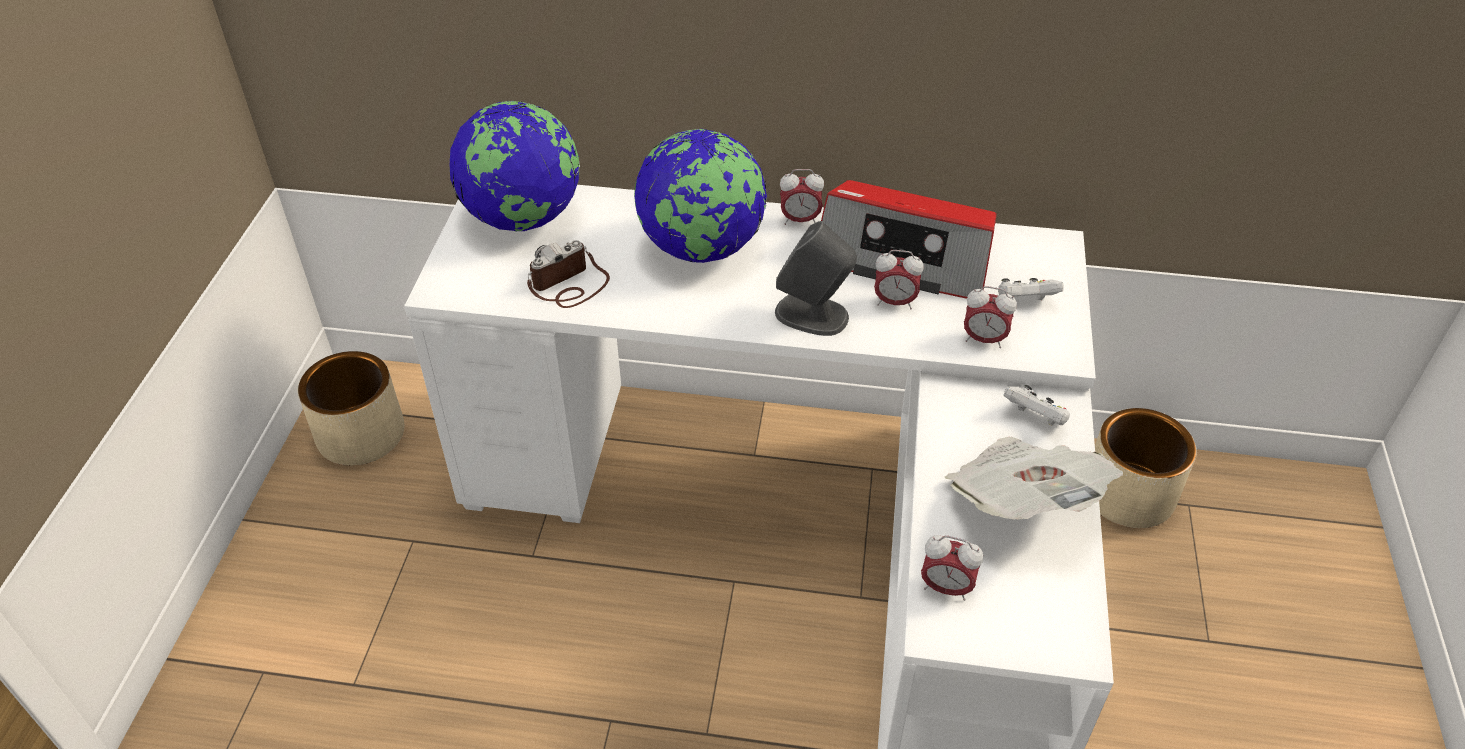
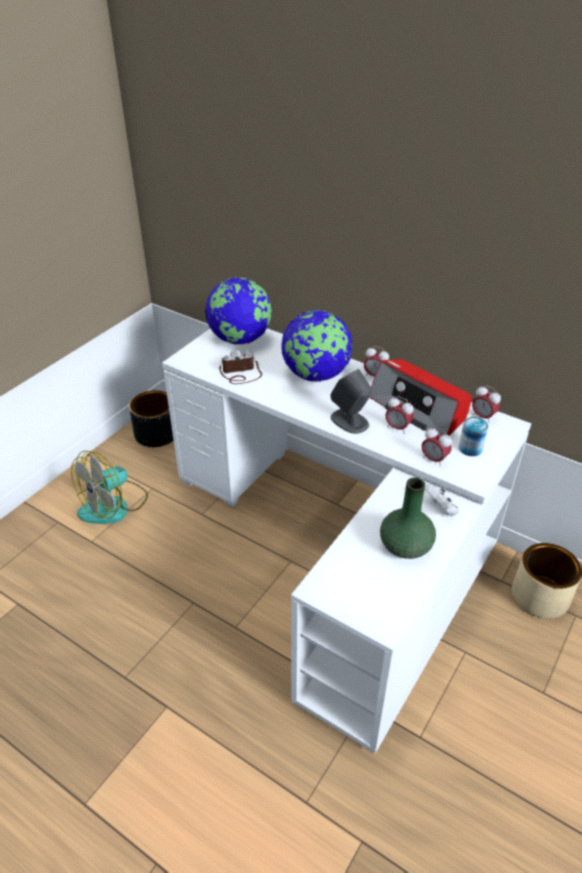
camera: 25 degrees right, 5 degrees down
beige planter [298,351,404,466] -> black planter [129,390,174,447]
alarm clock [921,535,983,601] -> alarm clock moved to [472,385,501,423]
newspaper [945,437,1123,520] -> green vase [380,478,436,559]
white game controller [998,278,1064,300] -> can [459,417,488,456]
none -> fan [71,451,148,524]

